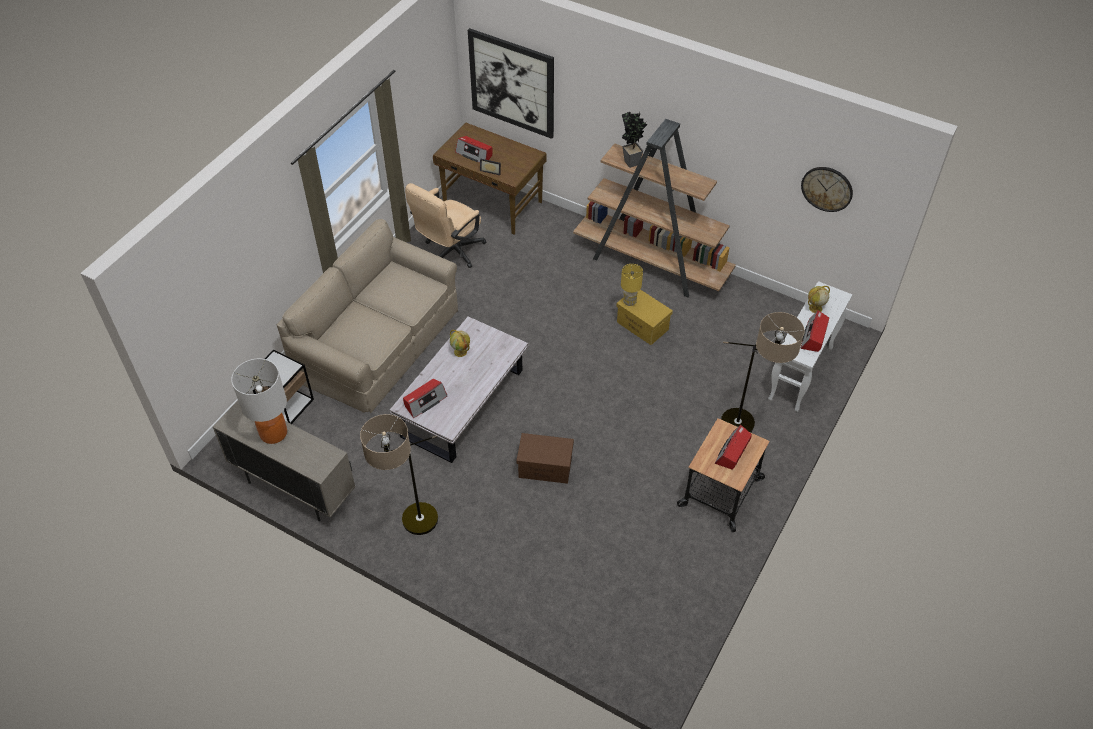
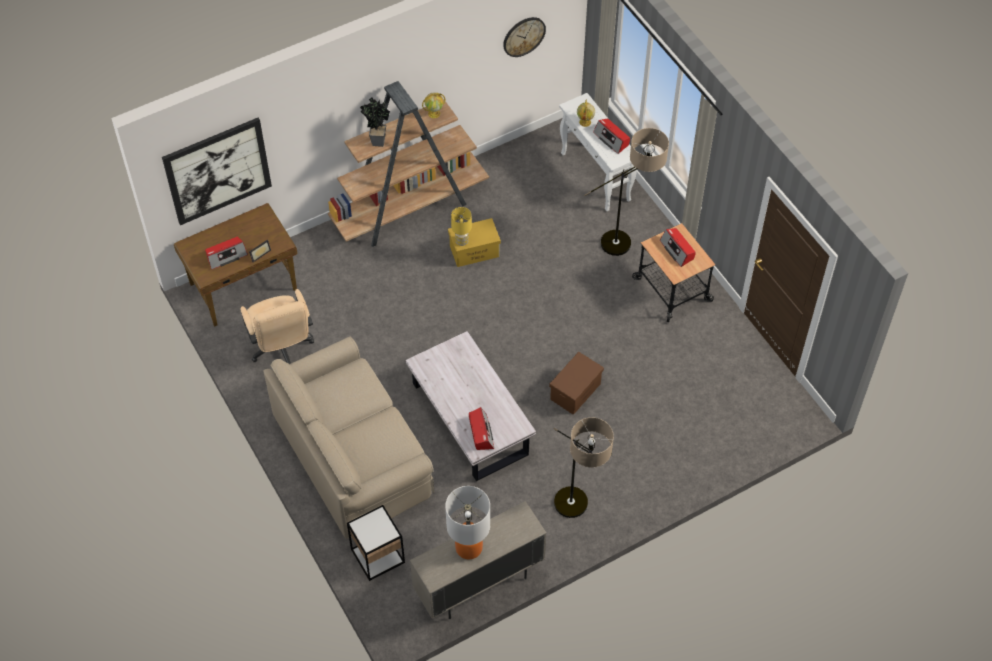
camera: 60 degrees left, 5 degrees up
globe [450,330,470,357] -> globe moved to [422,92,445,118]

